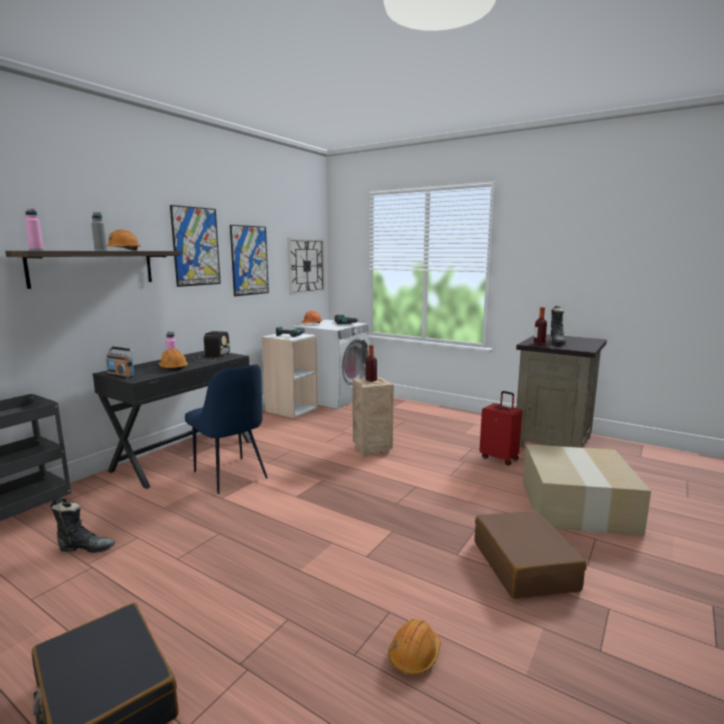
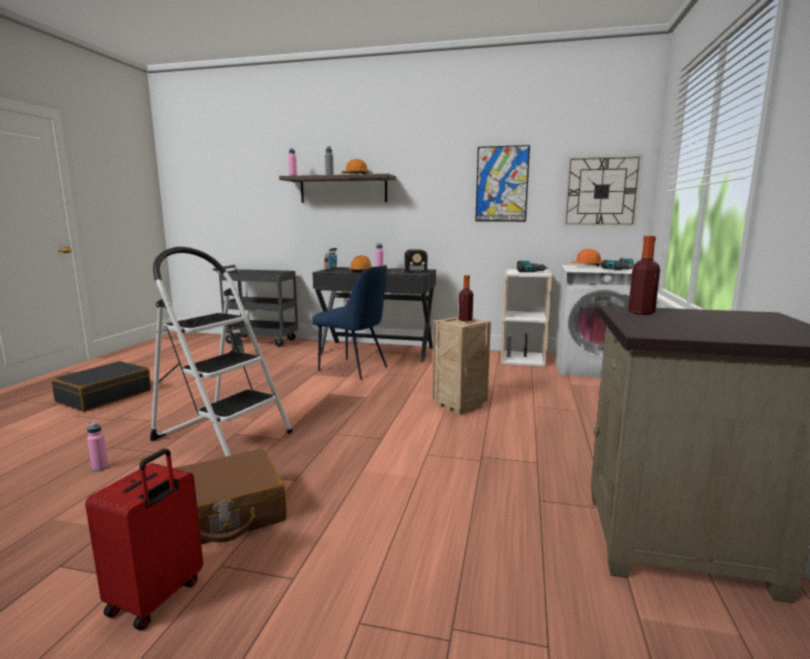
camera: 70 degrees right, 0 degrees up
picture [170,205,221,287] -> none
blue chair [185,364,268,494] -> blue chair turned 90 degrees counterclockwise [312,265,387,379]
orange hard hat [388,619,441,676] -> pink bottle [87,422,109,471]
red suitcase [480,391,522,466] -> red suitcase moved to [85,449,203,630]
cardboard box [523,444,651,536] -> none
black boot [551,306,566,344] -> none
none -> step ladder [150,247,293,457]

